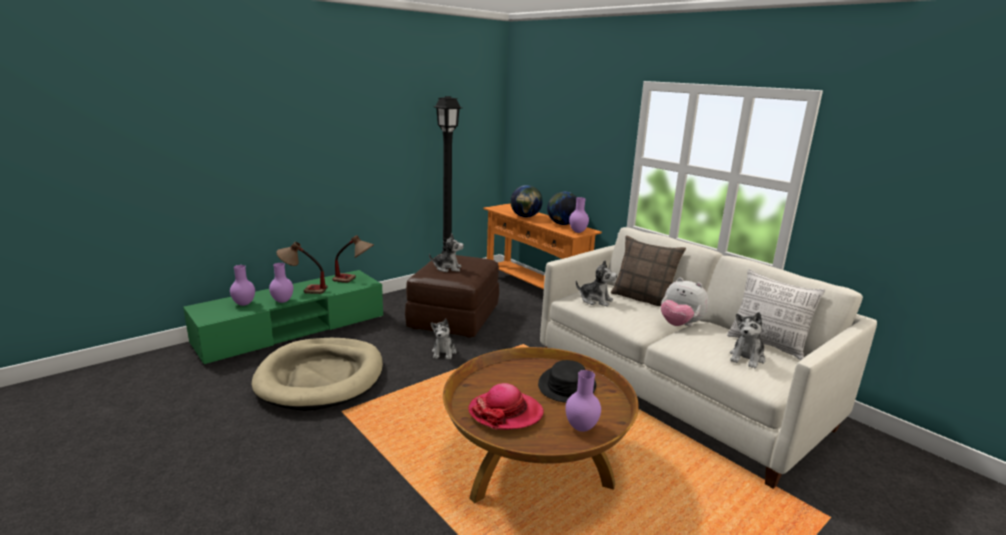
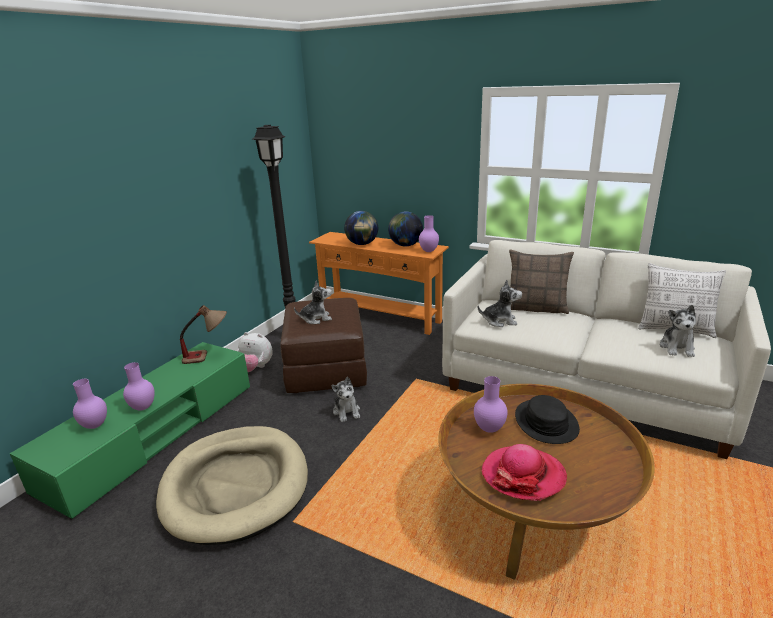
camera: 20 degrees left, 5 degrees up
table lamp [276,242,328,294] -> none
purple vase [565,370,601,432] -> purple vase moved to [474,376,508,433]
plush toy [661,278,709,326] -> plush toy moved to [237,332,273,372]

